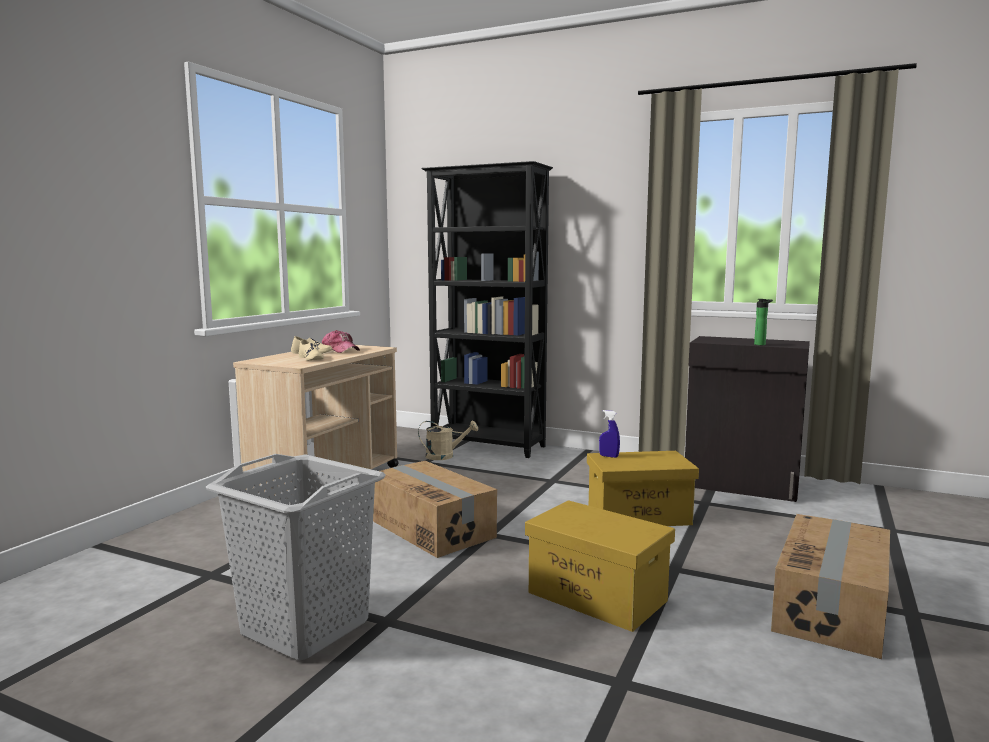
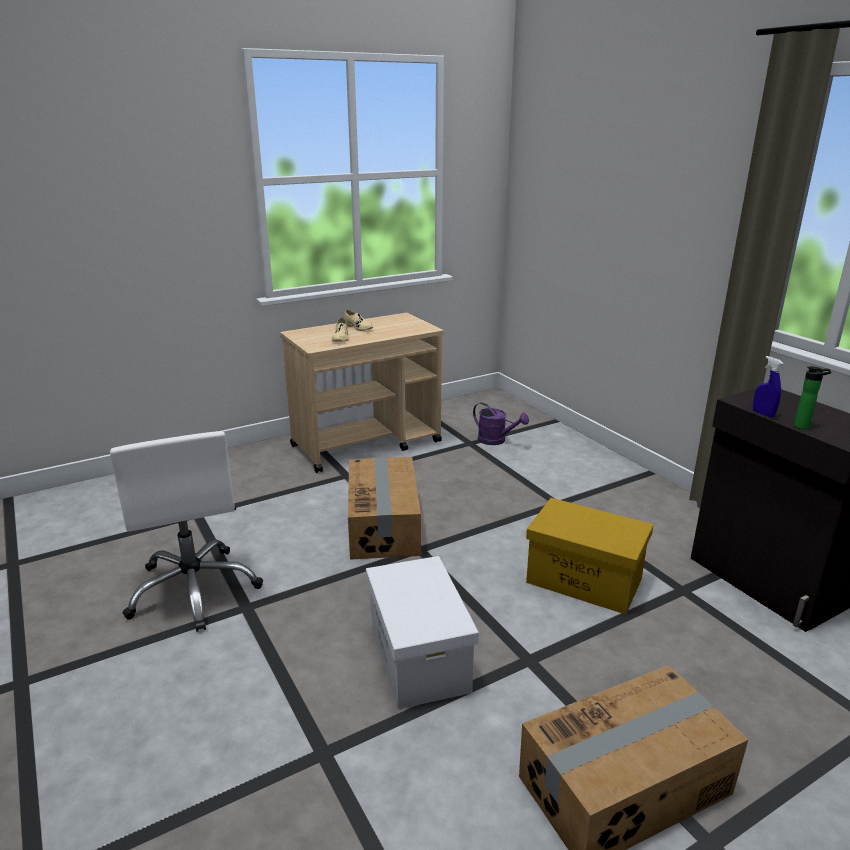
camera: 35 degrees right, 15 degrees up
grey laundry basket [206,454,386,661] -> white office chair [110,431,263,632]
cap [322,330,360,353] -> none
beige watering can [418,421,478,460] -> purple watering can [473,402,529,445]
black bookcase [421,161,553,458] -> none
yellow storage box [525,500,675,632] -> white storage box [366,556,479,709]
blue spray bottle [599,410,620,458] -> blue spray bottle moved to [753,356,783,418]

